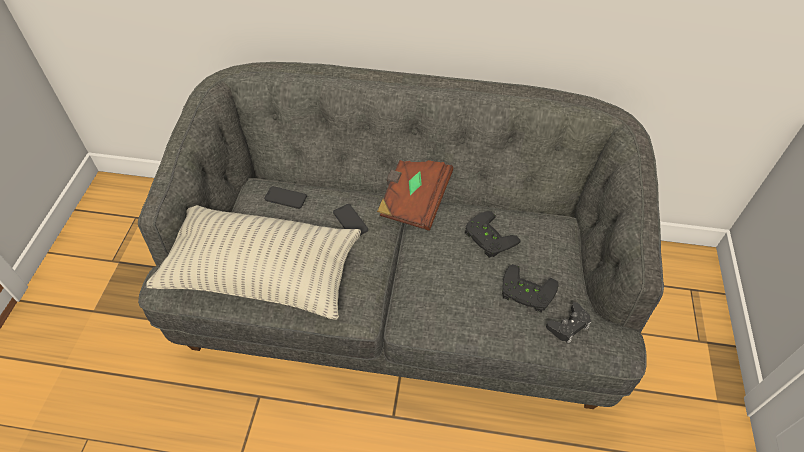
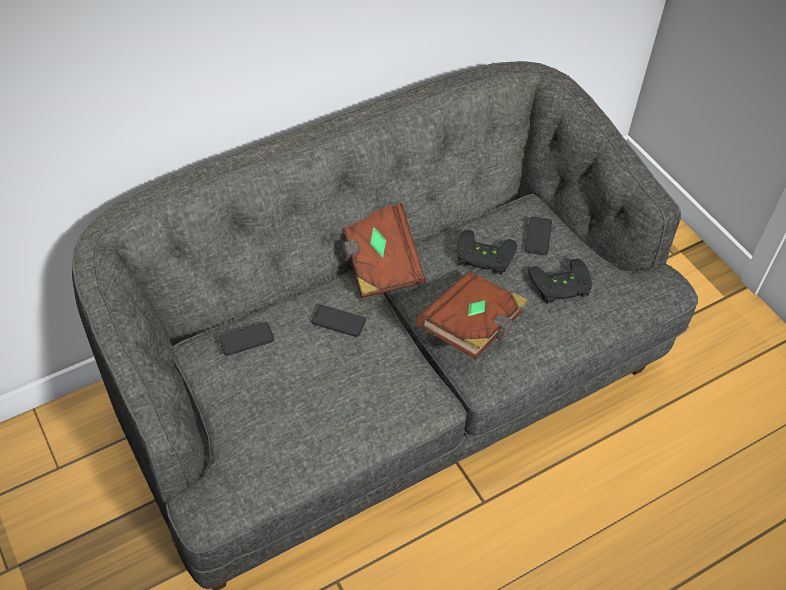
camera: 40 degrees left, 0 degrees up
pillow [146,205,361,320] -> none
black game controller [546,302,591,344] -> none
none -> brown book [416,271,528,360]
none -> phone [525,217,552,255]

